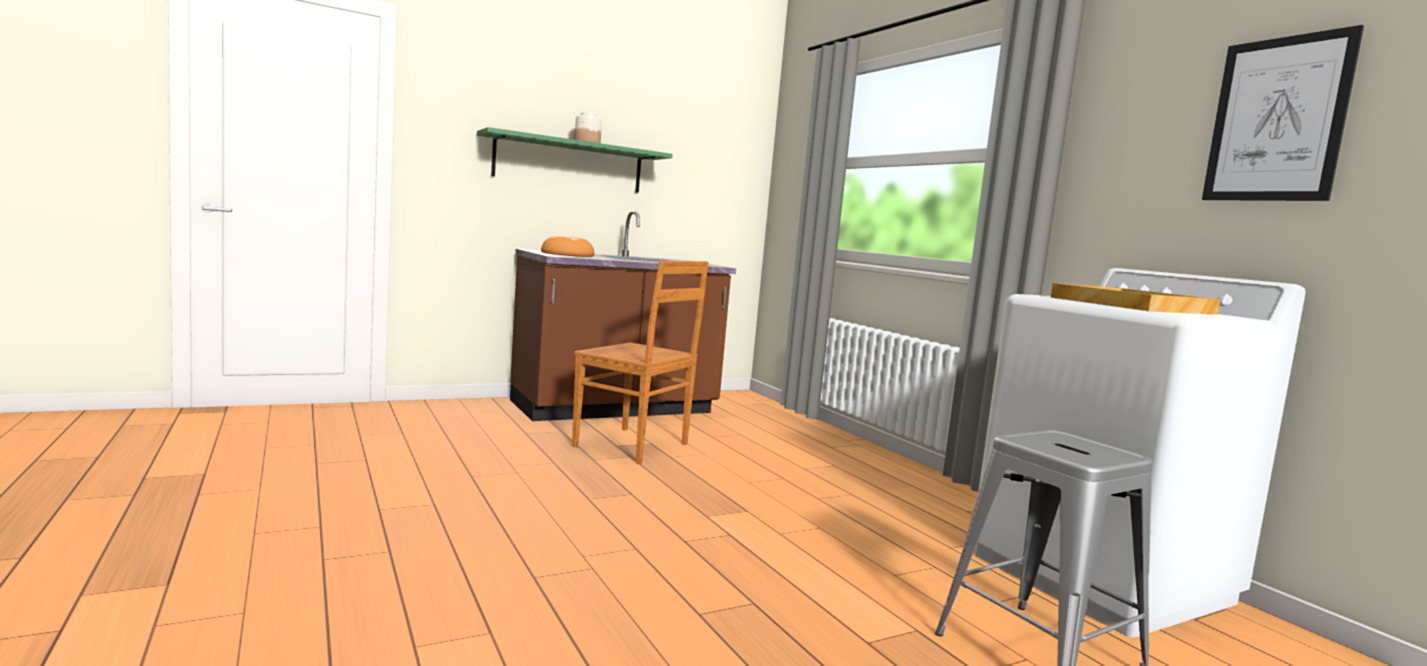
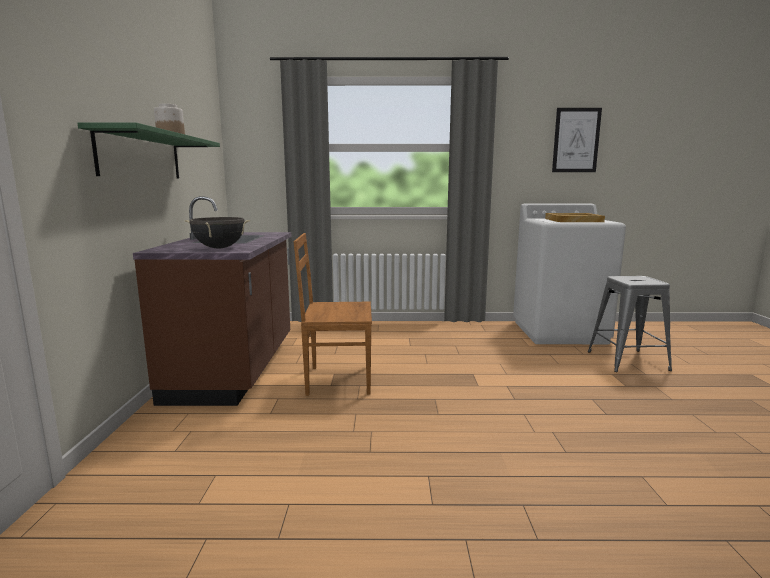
camera: 60 degrees left, 5 degrees up
bread [541,236,595,257] -> black cooking pot [184,217,250,248]
brown chair [572,261,709,464] -> brown chair turned 150 degrees counterclockwise [294,233,372,396]

